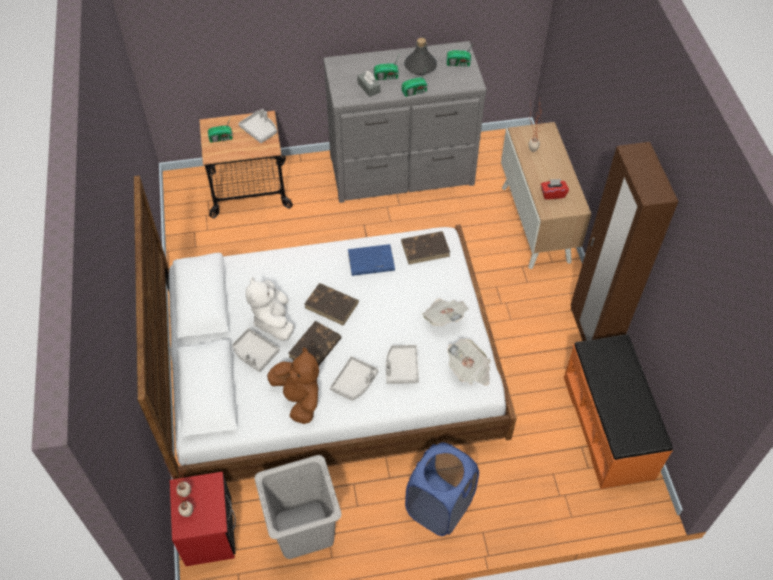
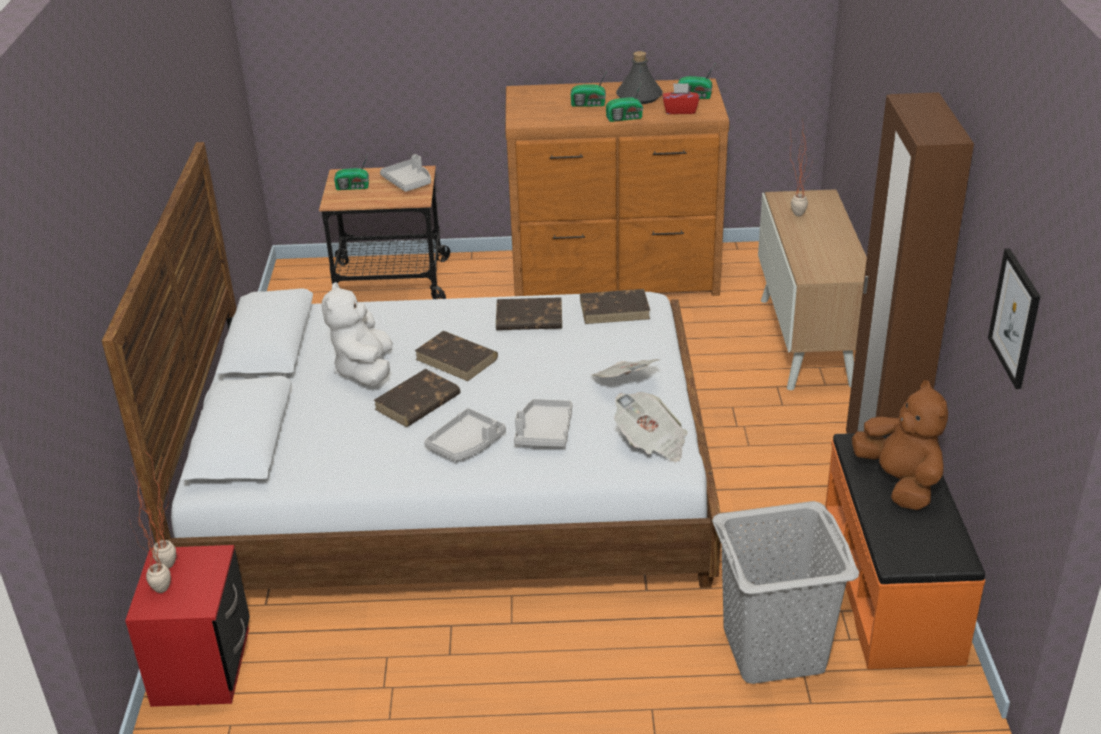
camera: 10 degrees right, 20 degrees down
grey tray [232,328,280,372] -> none
grey laundry basket [254,455,342,559] -> grey laundry basket moved to [712,501,859,684]
brown plush toy [267,347,319,424] -> brown plush toy moved to [852,380,948,510]
grey dresser [323,41,487,203] -> brown dresser [505,78,730,296]
blue book [348,244,395,276] -> brown book [496,297,562,330]
grey tissue box [357,71,380,97] -> none
blue laundry basket [405,442,479,536] -> none
red tissue box [541,179,569,200] -> red tissue box moved to [663,83,700,114]
none -> picture [988,248,1040,389]

